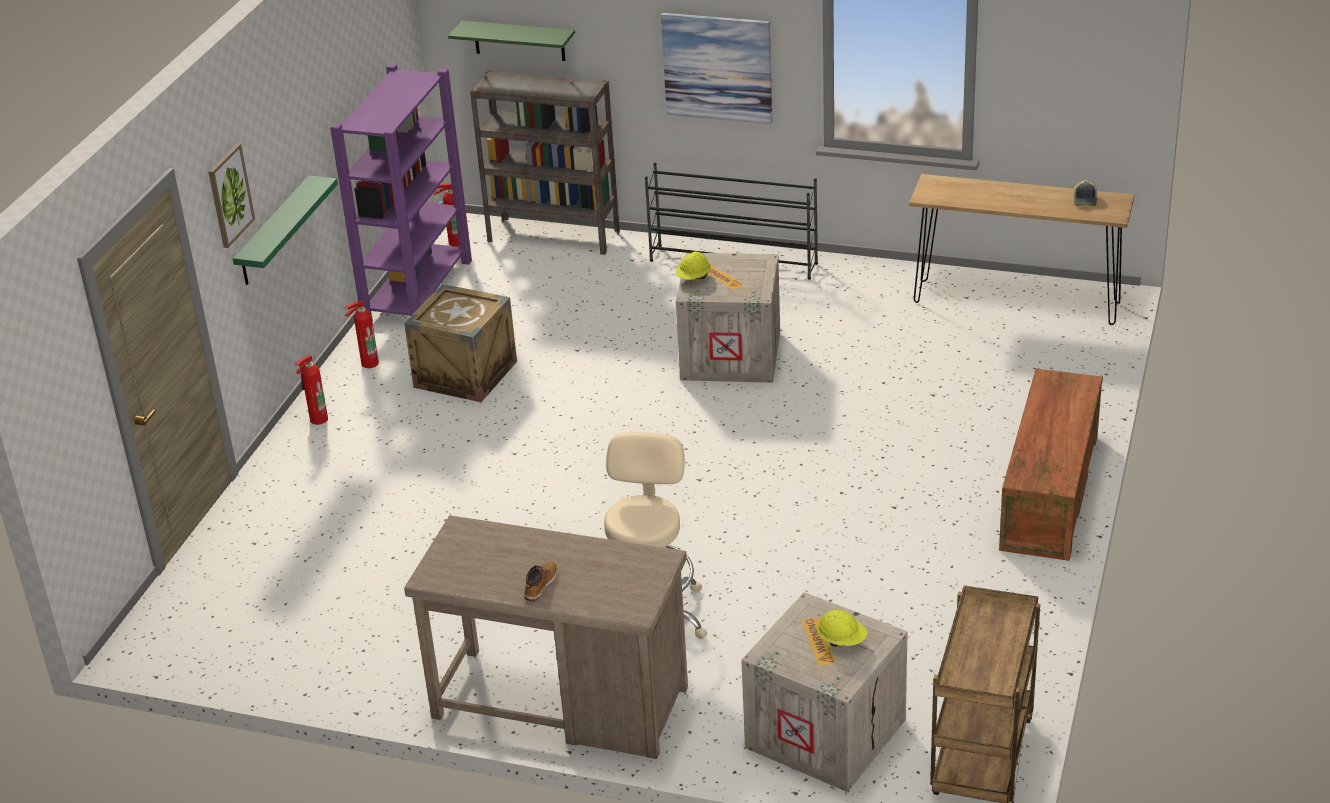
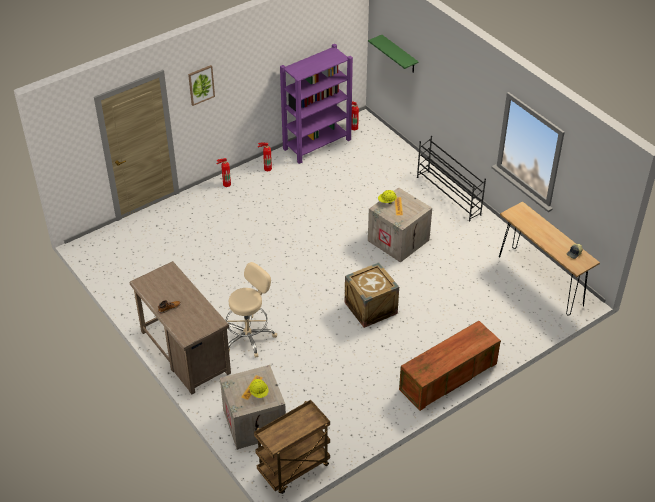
camera: 35 degrees right, 10 degrees up
green shelf [233,175,338,285] -> none
crate [404,284,517,402] -> crate moved to [345,262,399,328]
grey bookcase [470,70,620,255] -> none
picture [661,13,772,124] -> none

